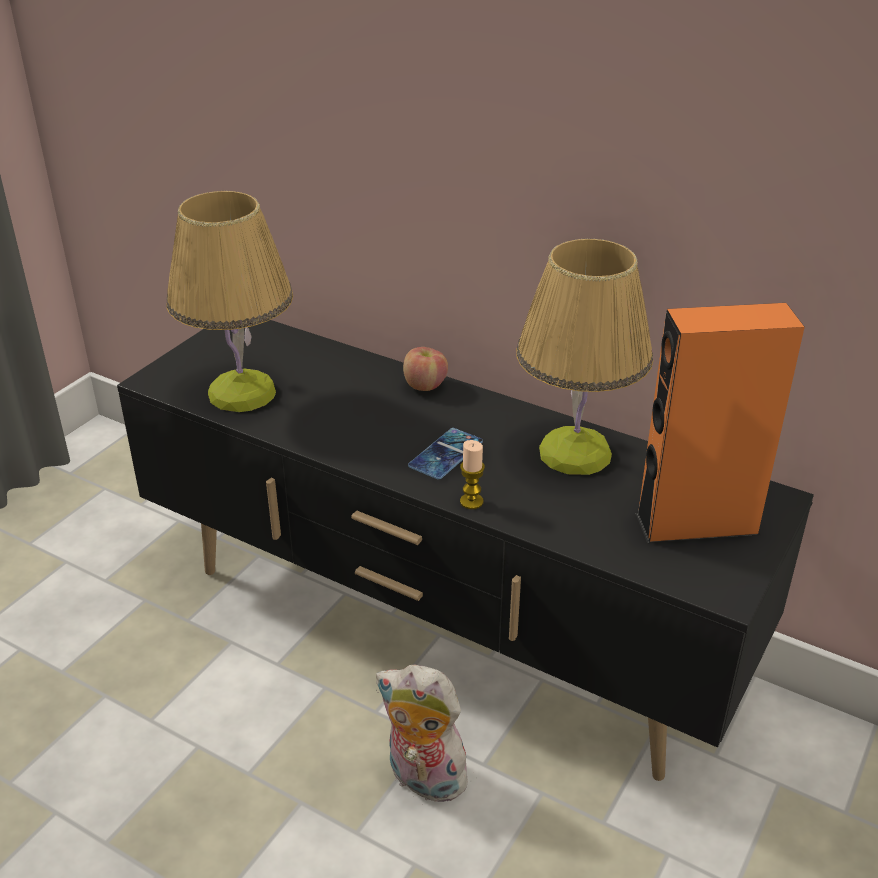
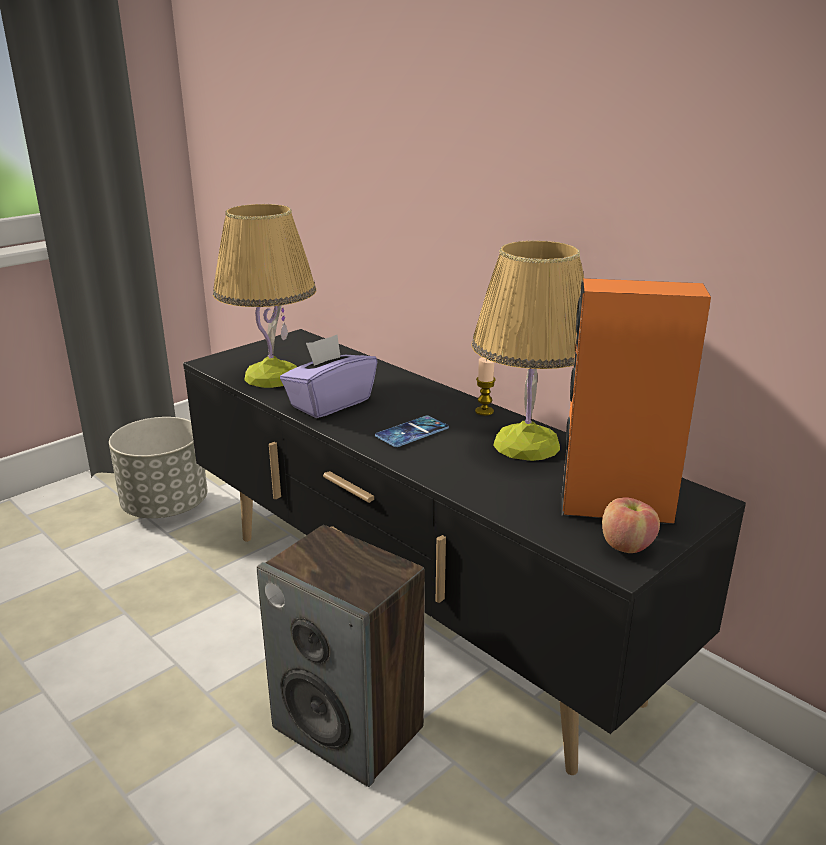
camera: 15 degrees right, 10 degrees down
plush toy [376,664,477,805] -> speaker [257,525,425,787]
apple [403,347,448,391] -> apple moved to [602,497,660,553]
candle [460,440,485,509] -> candle moved to [475,357,496,416]
none -> grey planter [109,417,208,518]
none -> purple tissue box [280,335,377,418]

